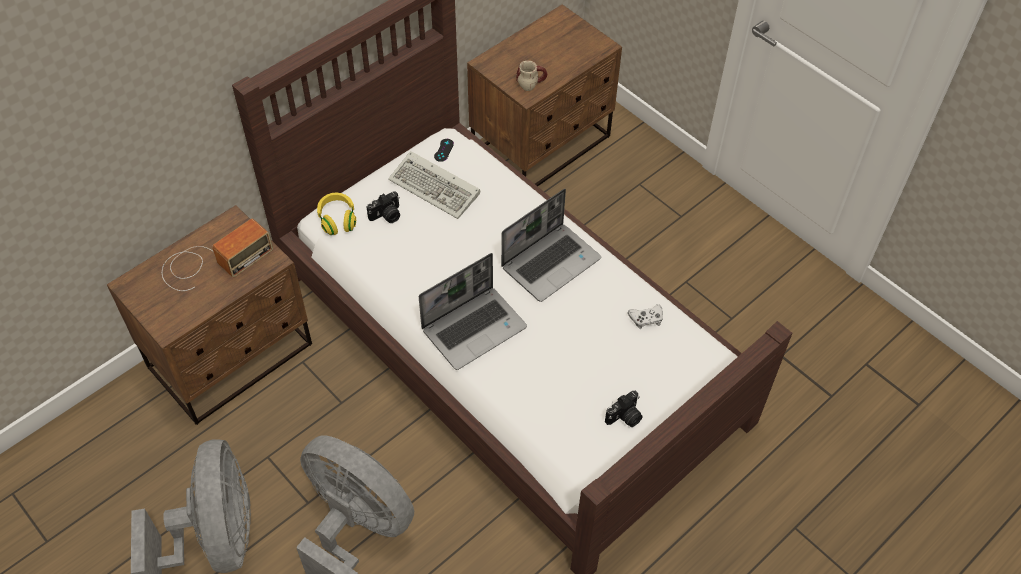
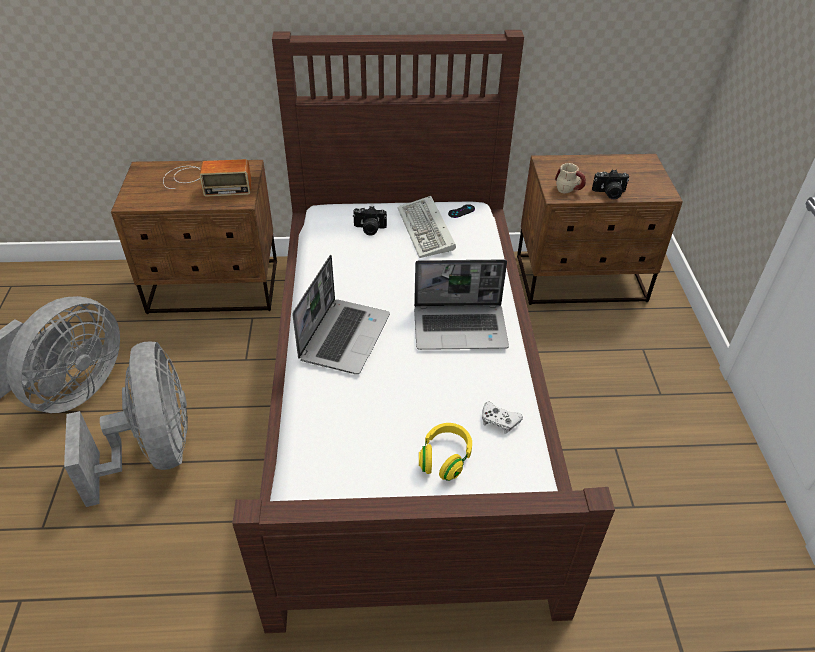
camera: 40 degrees right, 10 degrees down
yellow headphones [317,193,356,235] -> yellow headphones moved to [419,423,472,481]
laptop [419,253,527,370] -> laptop turned 75 degrees counterclockwise [292,255,390,374]
camera [605,391,643,427] -> camera moved to [592,169,629,199]

